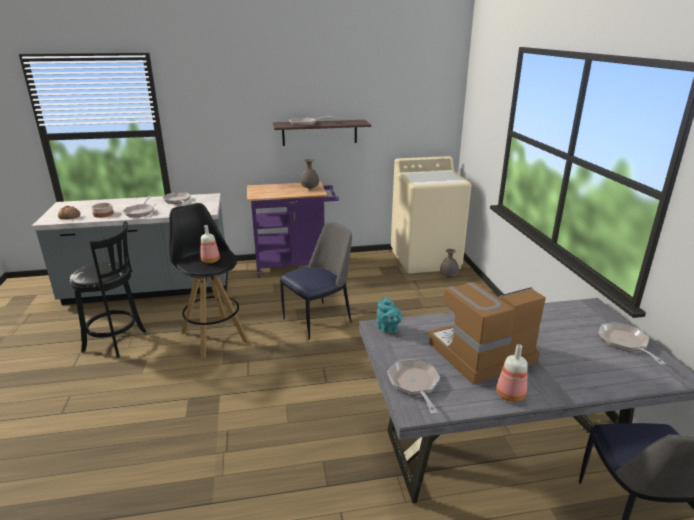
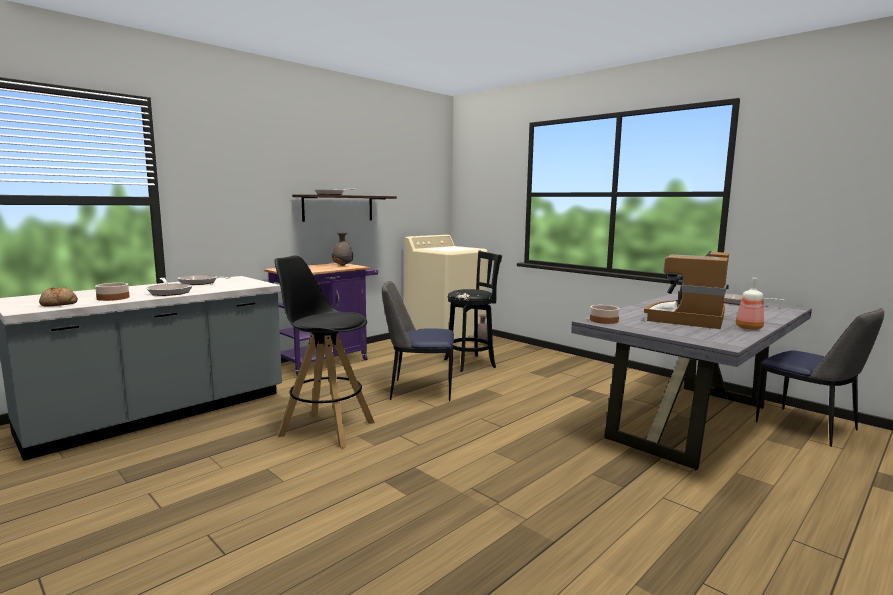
camera: 35 degrees left, 15 degrees down
black stool [70,221,146,358] -> black stool moved to [444,251,502,372]
bottle [201,225,220,263] -> none
chair [280,222,352,340] -> chair turned 105 degrees counterclockwise [382,281,454,401]
turquoise teapot [377,297,402,334] -> bowl [590,305,620,324]
frying pan [387,359,440,414] -> none

